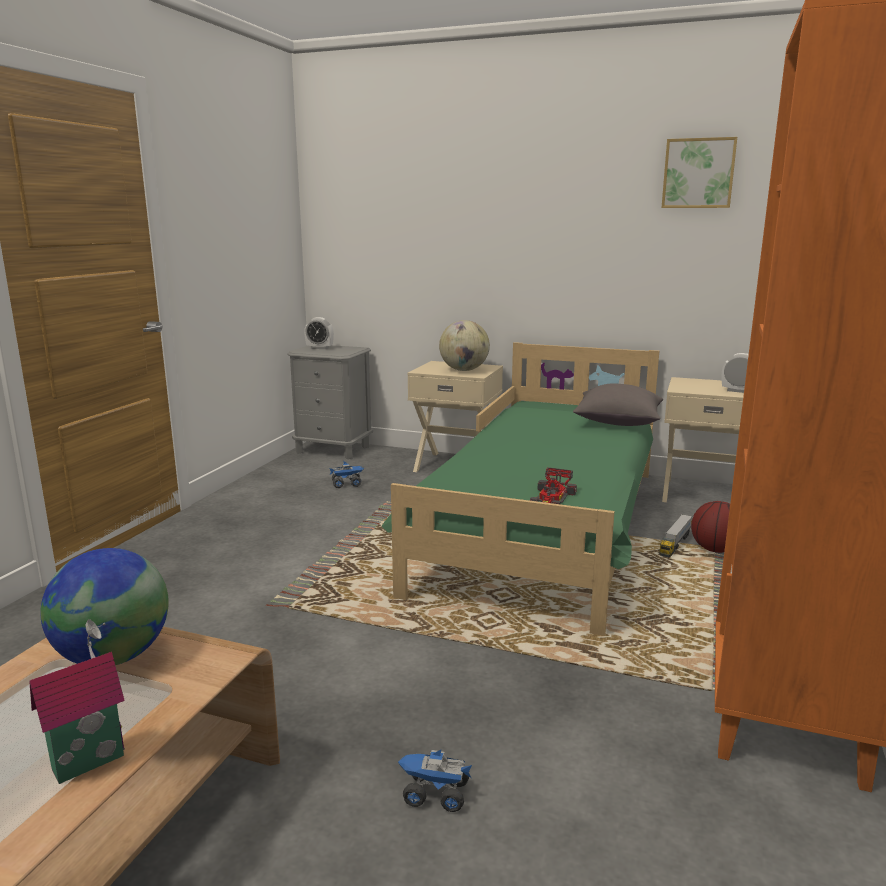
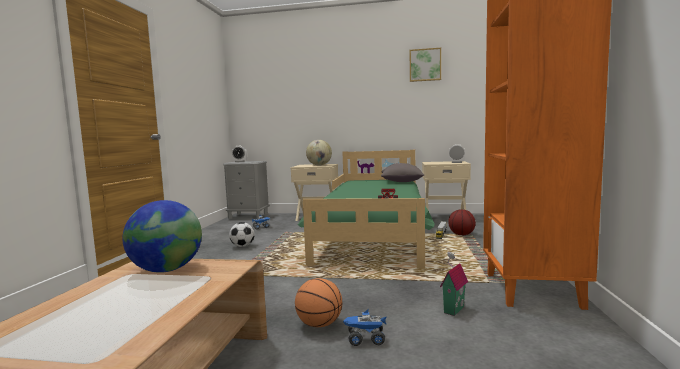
camera: 10 degrees left, 10 degrees down
toy house [29,619,125,784] -> toy house moved to [440,252,468,316]
none -> football [229,222,255,247]
none -> basketball [295,278,342,327]

